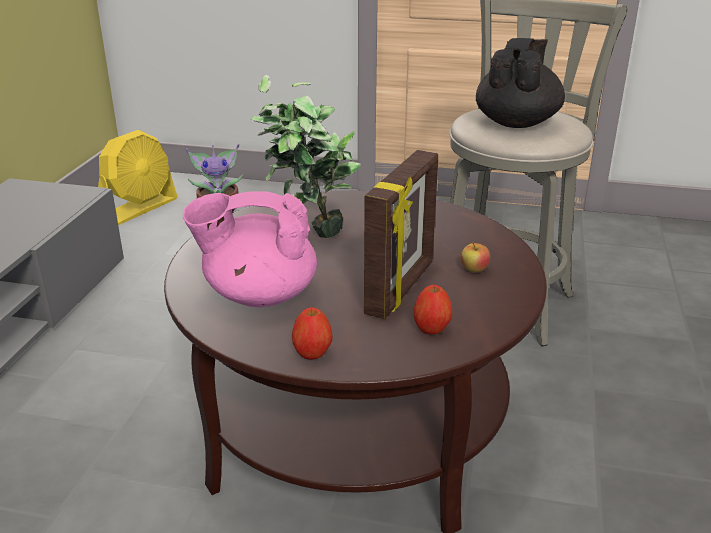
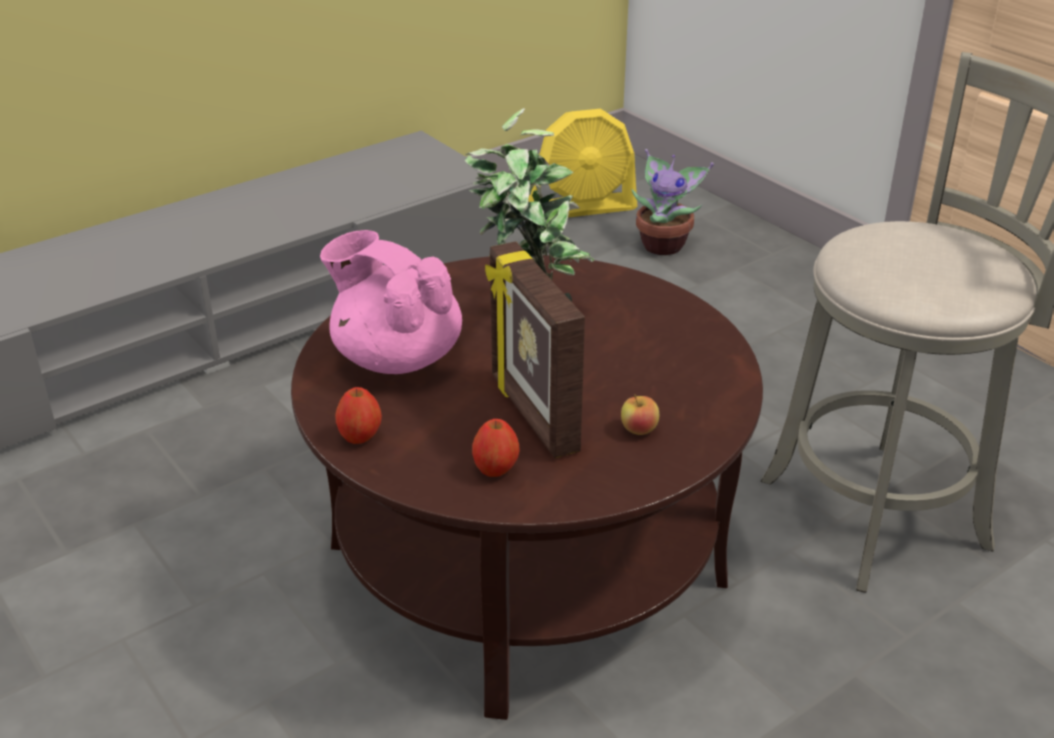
camera: 40 degrees right, 5 degrees up
picture frame [364,150,438,319] -> picture frame turned 90 degrees clockwise [485,241,585,458]
black teapot [476,38,565,128] -> none

